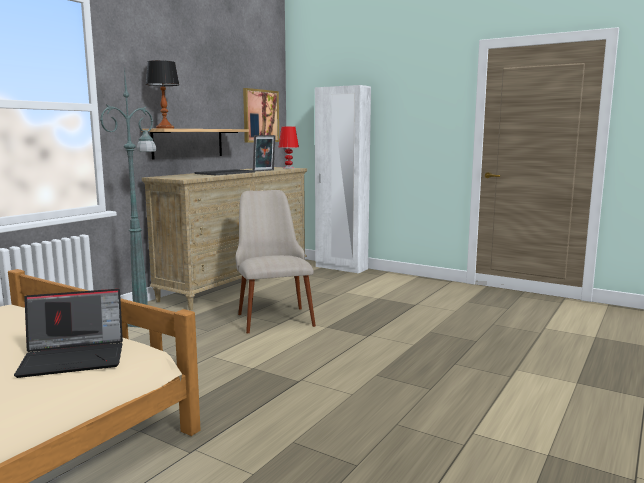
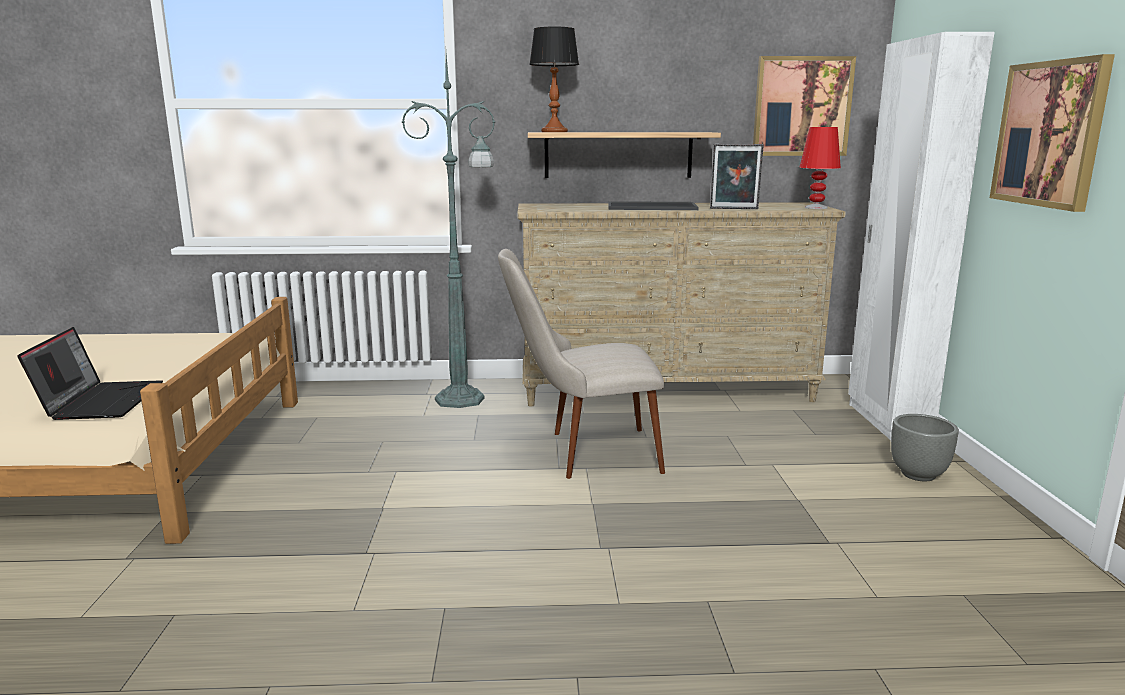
camera: 55 degrees right, 5 degrees up
laptop [14,289,123,378] -> laptop turned 135 degrees counterclockwise [18,327,163,420]
beige chair [236,190,316,334] -> beige chair turned 135 degrees counterclockwise [498,249,665,479]
none -> grey planter [891,414,959,481]
none -> picture [990,54,1115,212]

